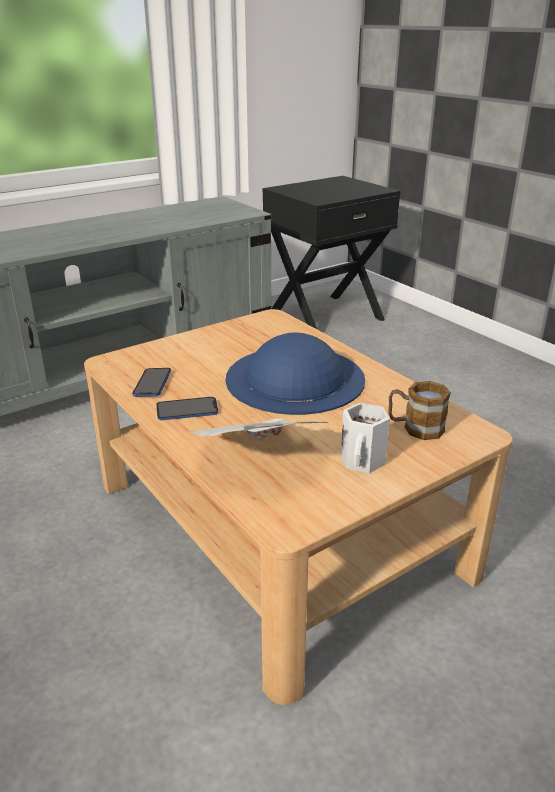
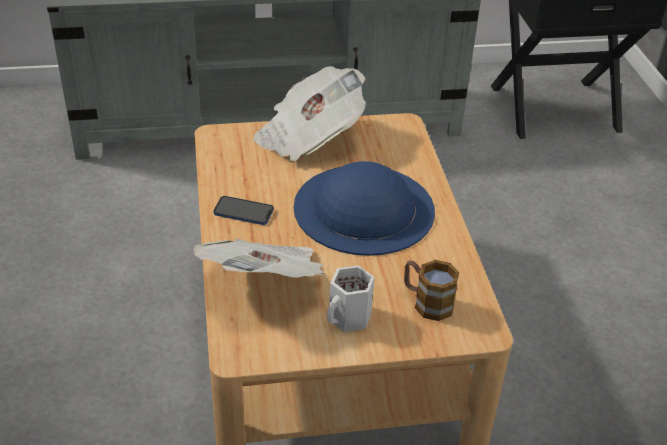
camera: 25 degrees right, 10 degrees up
phone [132,368,171,397] -> none
none -> newspaper [254,66,366,161]

